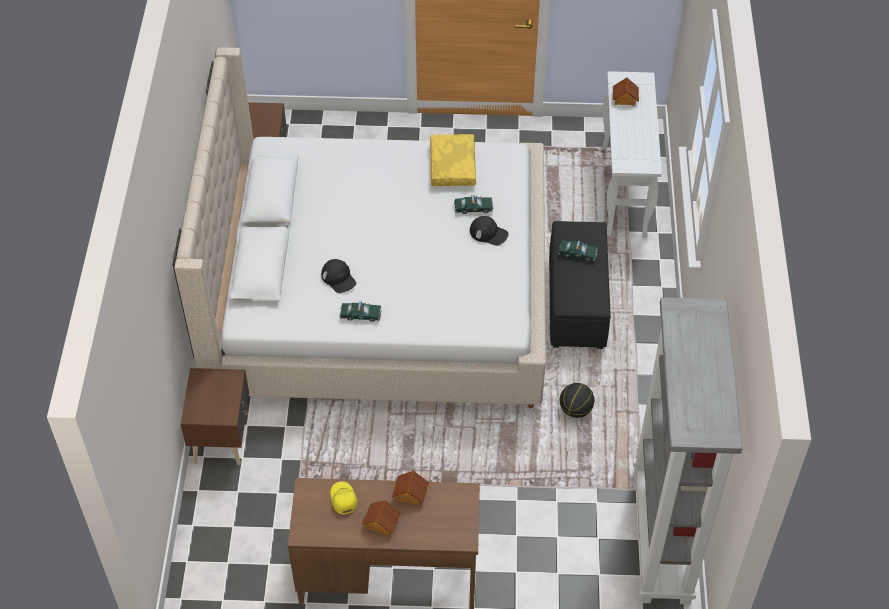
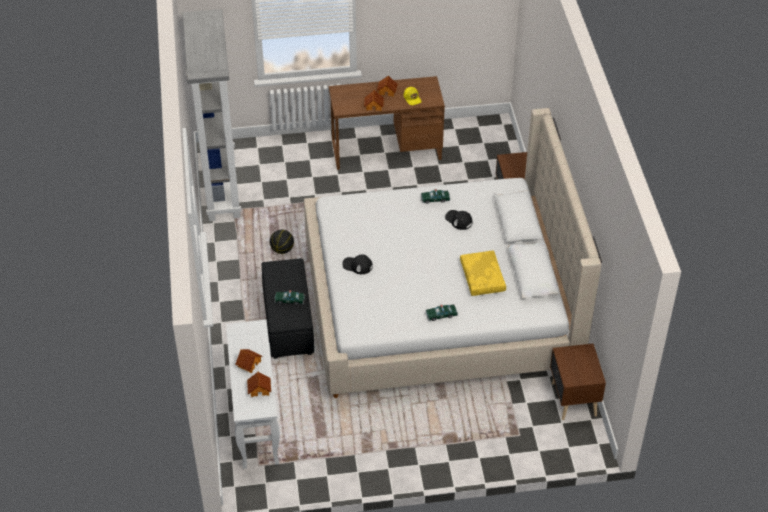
camera: 170 degrees right, 5 degrees down
yellow pillow [430,134,476,186] -> yellow pillow moved to [460,251,506,296]
toy car [454,195,493,214] -> toy car moved to [426,305,458,321]
none -> toy house [235,349,262,373]

